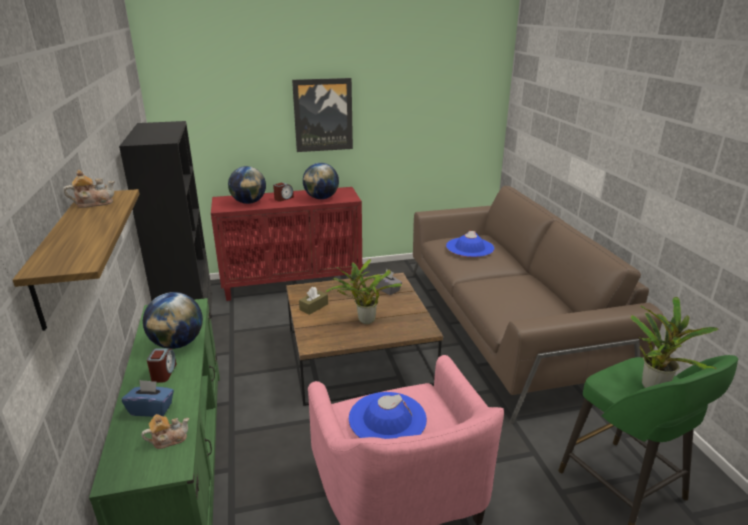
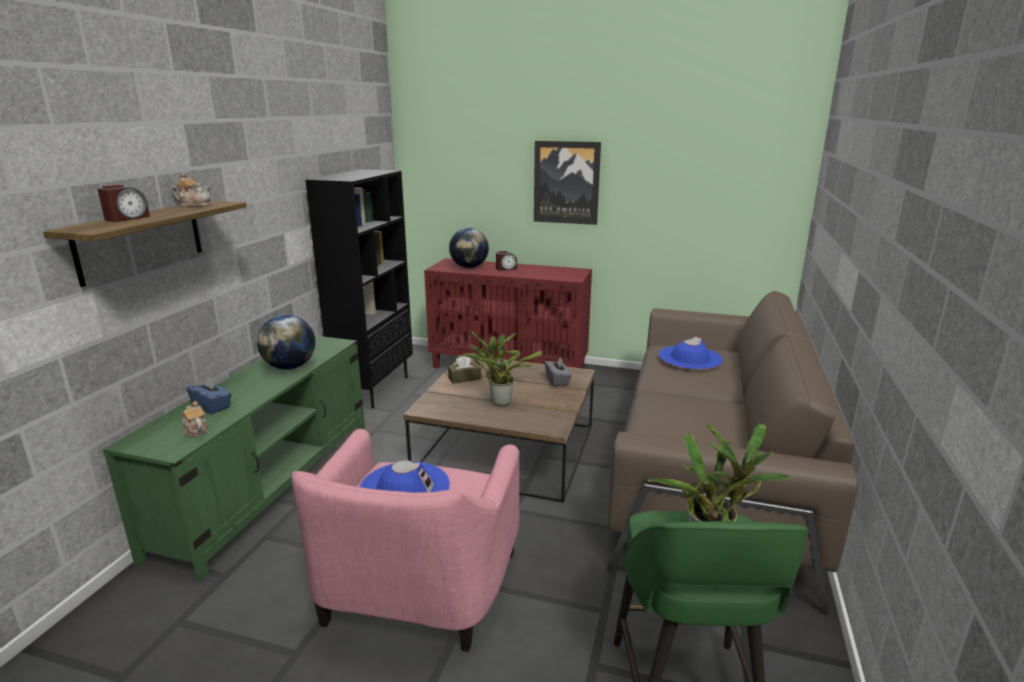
camera: 30 degrees right, 5 degrees down
teapot [142,414,189,449] -> teapot turned 135 degrees counterclockwise [182,401,208,437]
alarm clock [147,348,176,382] -> alarm clock moved to [98,185,150,222]
globe [303,163,339,199] -> none

